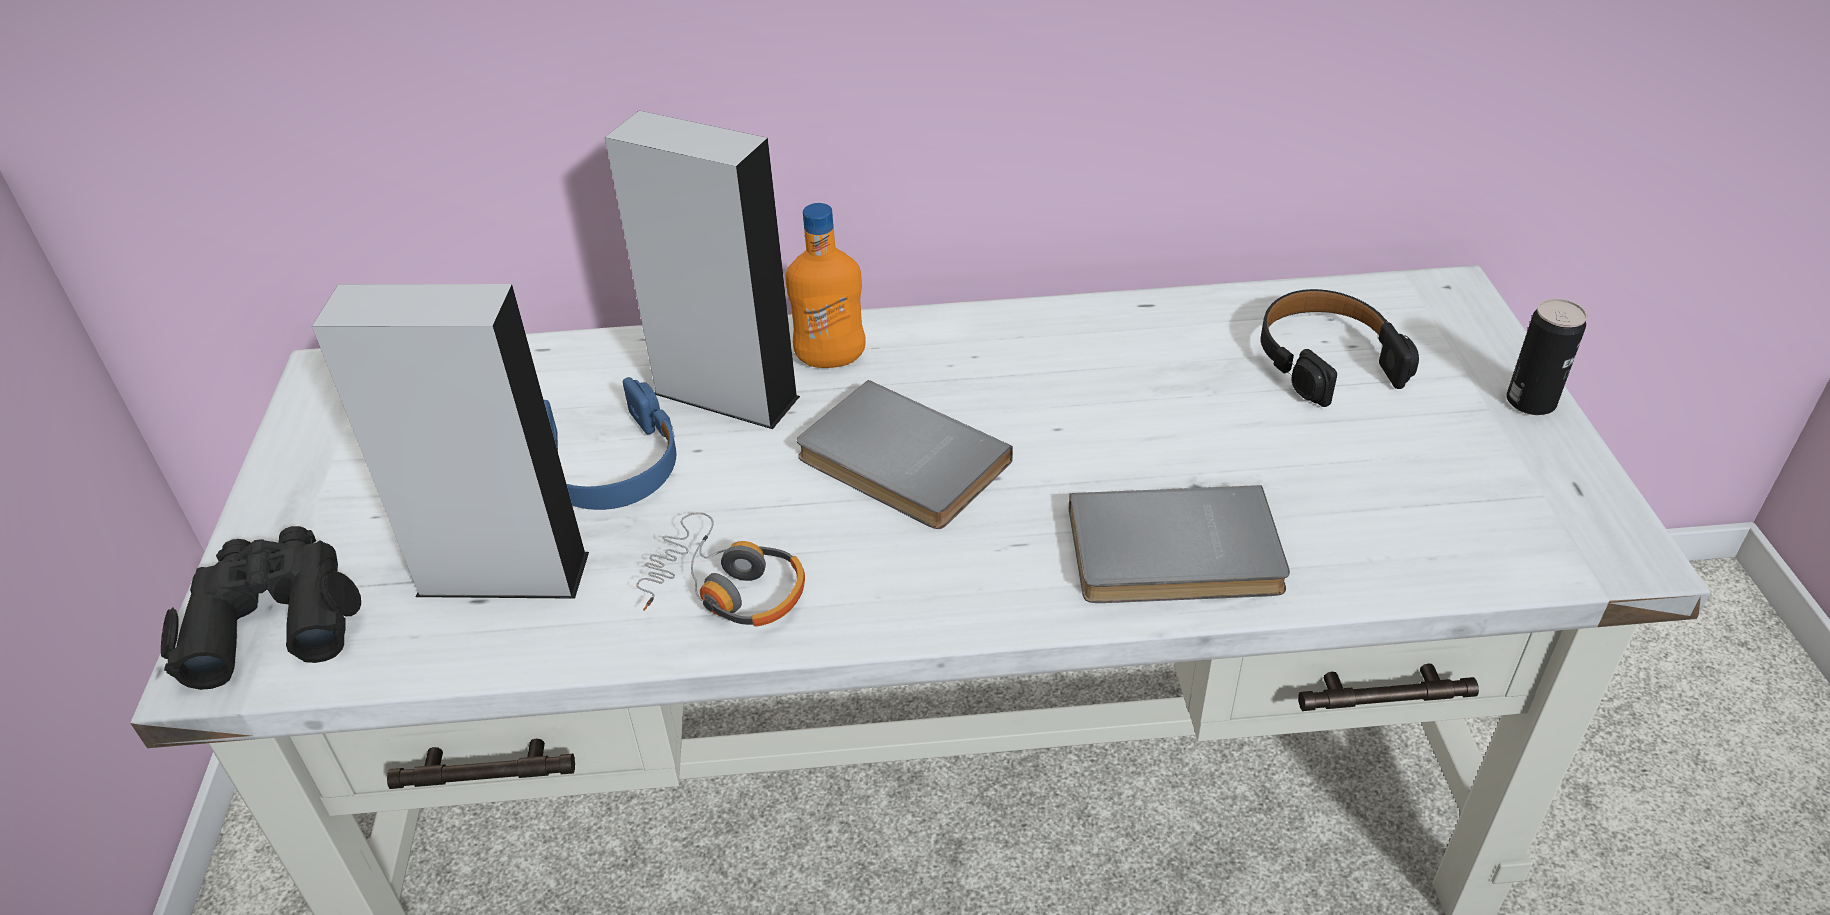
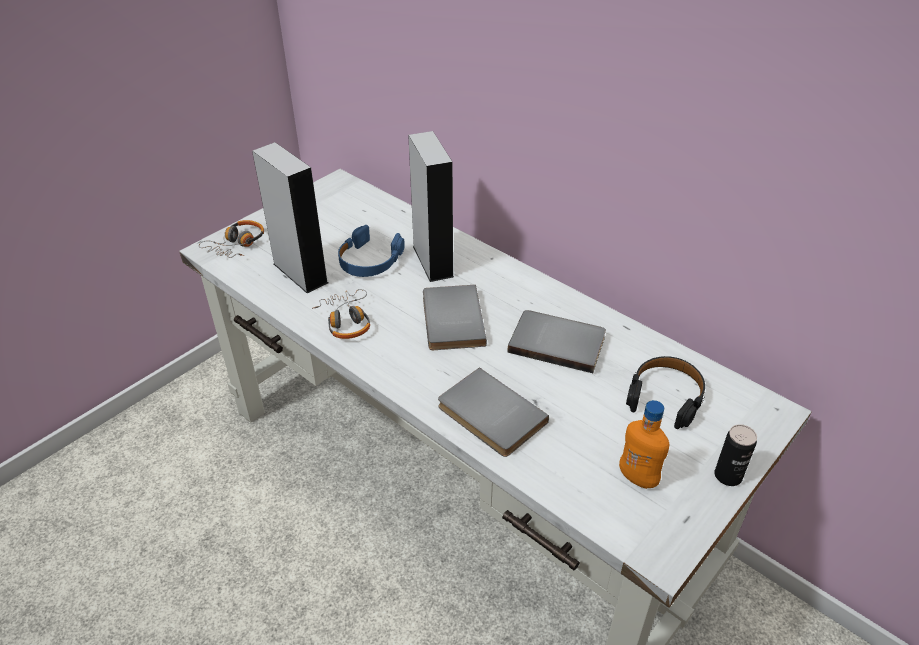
camera: 45 degrees right, 0 degrees up
black binoculars [161,526,361,690] -> headphones [199,220,264,258]
orange bottle [786,203,866,368] -> orange bottle moved to [619,400,669,489]
none -> grey book [508,310,606,373]

